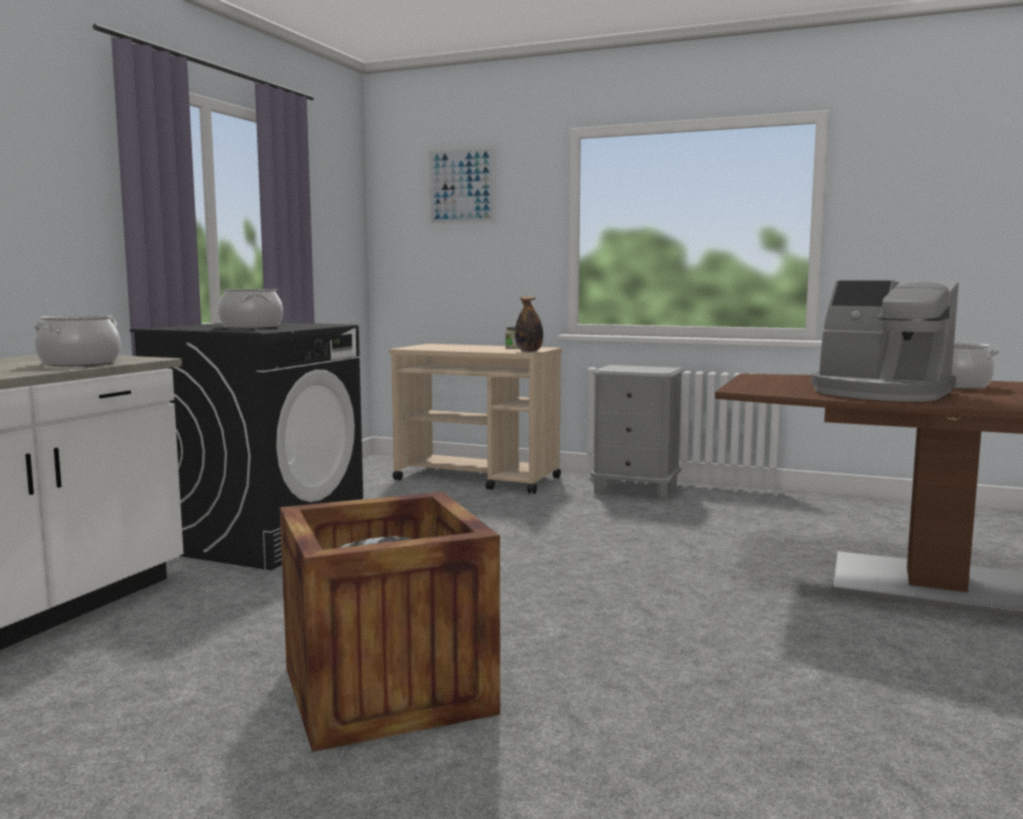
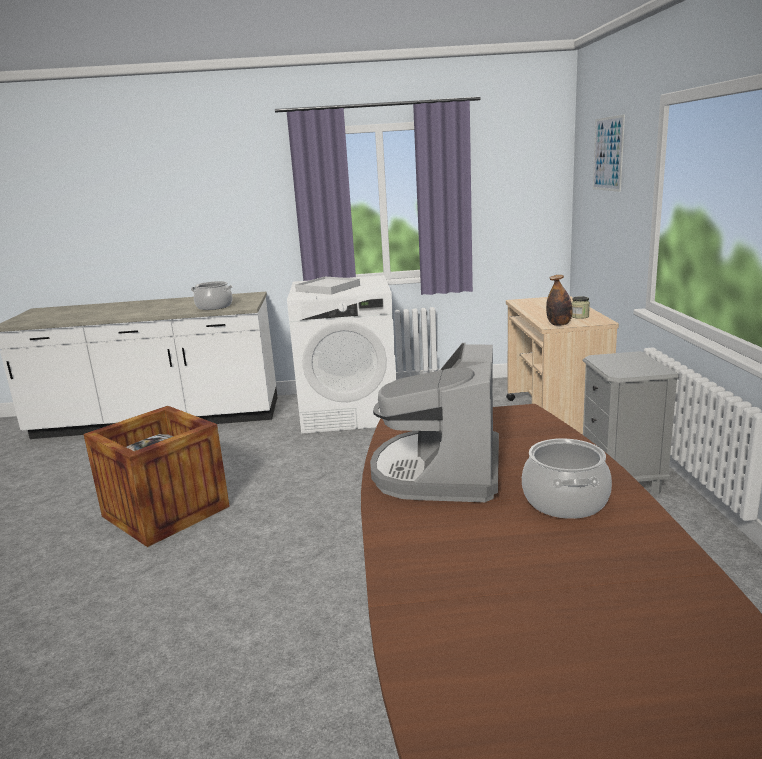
camera: 65 degrees right, 10 degrees up
black washing machine [130,323,363,570] -> white washing machine [287,275,396,434]
cooking pot [218,289,283,329] -> white tray [295,277,360,295]

